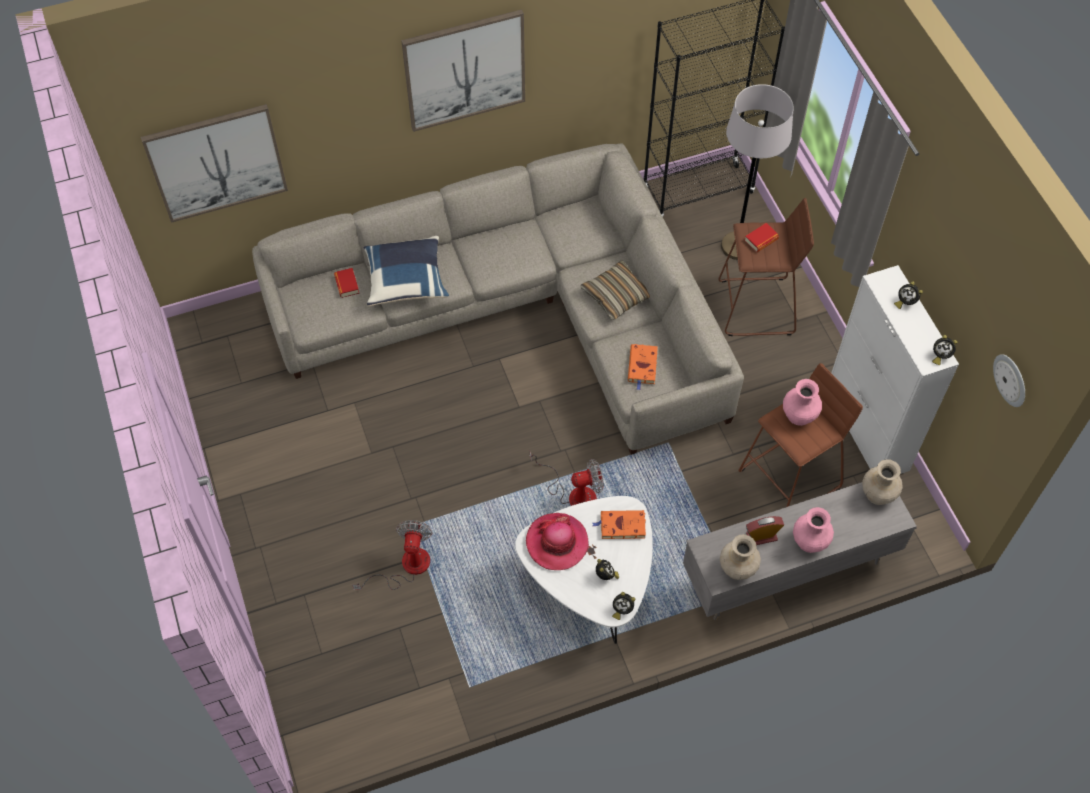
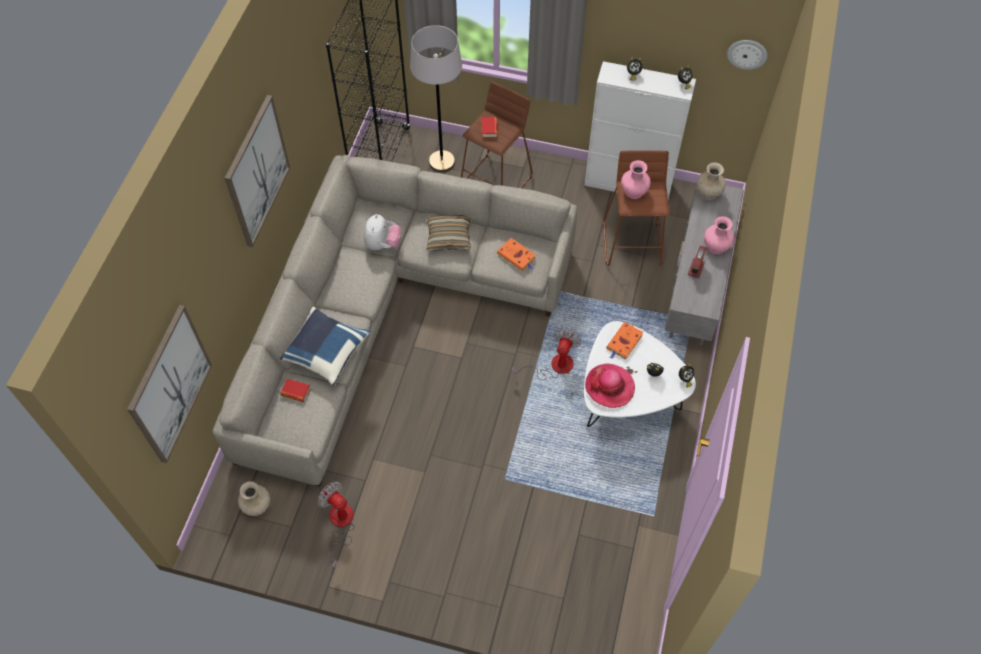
camera: 55 degrees left, 0 degrees up
fan [352,520,433,590] -> fan moved to [317,482,355,567]
beige vase [720,534,761,580] -> beige vase moved to [238,481,270,516]
none -> plush toy [364,214,401,250]

